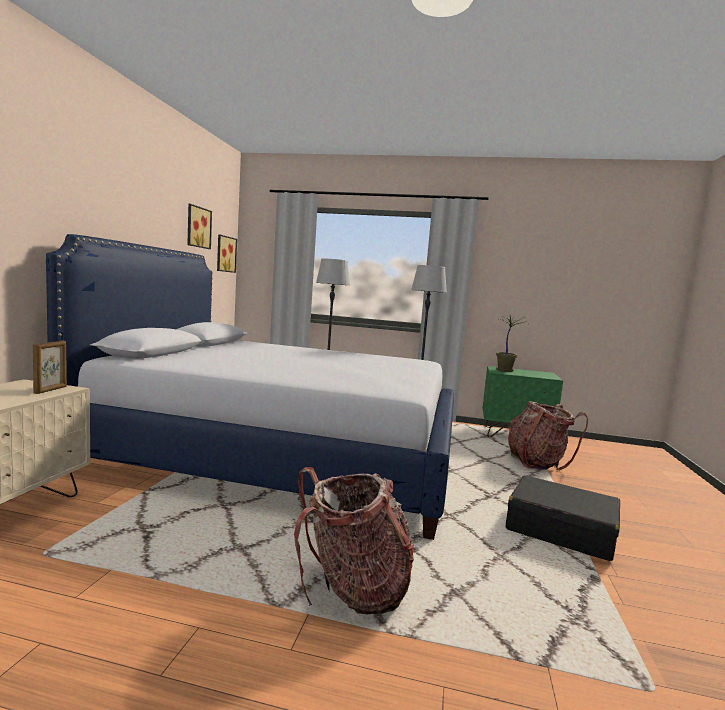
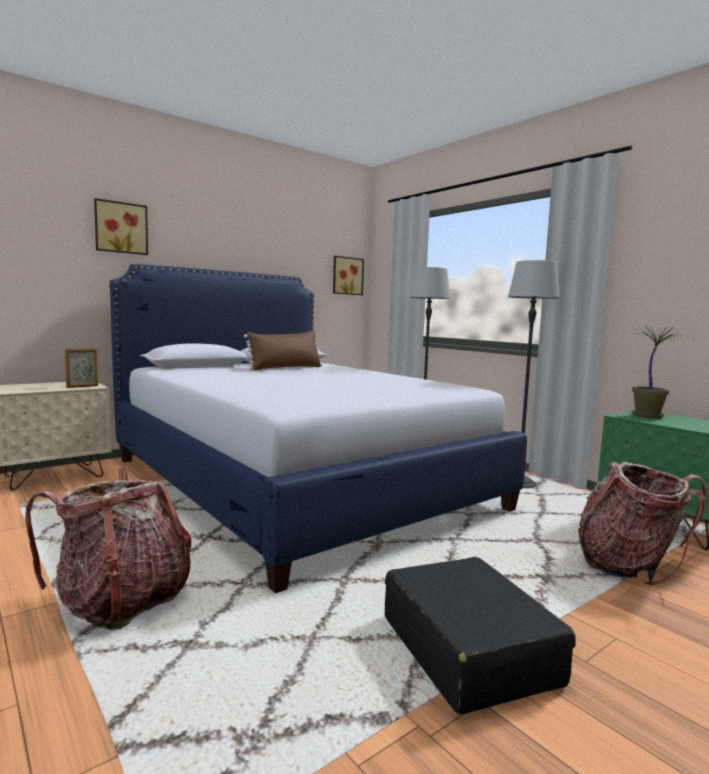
camera: 40 degrees right, 0 degrees up
picture [187,204,212,249] -> picture moved to [94,198,148,255]
none -> brown pillow [244,330,322,370]

